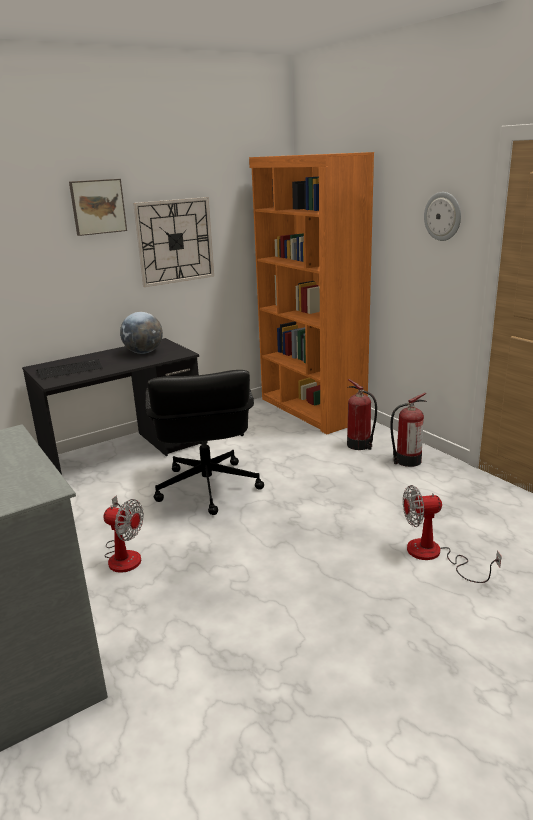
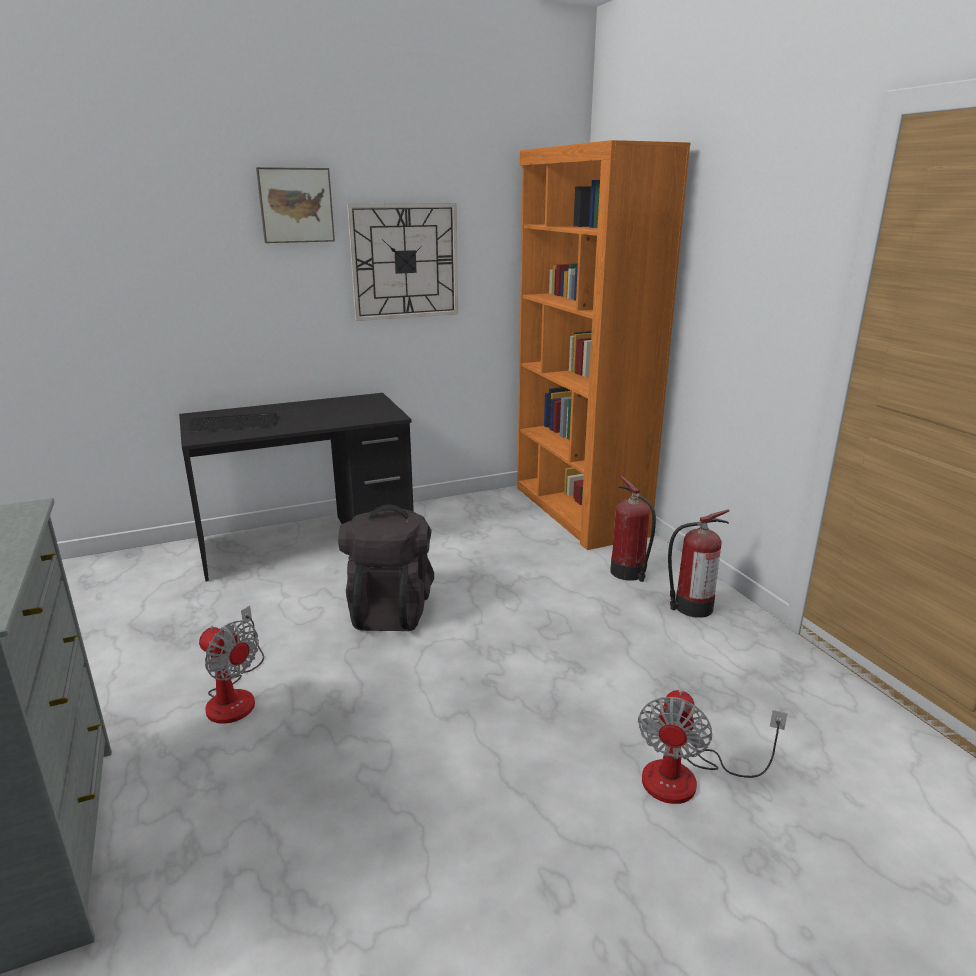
camera: 10 degrees right, 0 degrees up
globe [120,312,163,354] -> none
black office chair [146,370,264,515] -> black backpack [338,505,434,631]
fan [403,485,502,583] -> fan turned 75 degrees counterclockwise [638,690,788,804]
wall clock [424,192,461,241] -> none

